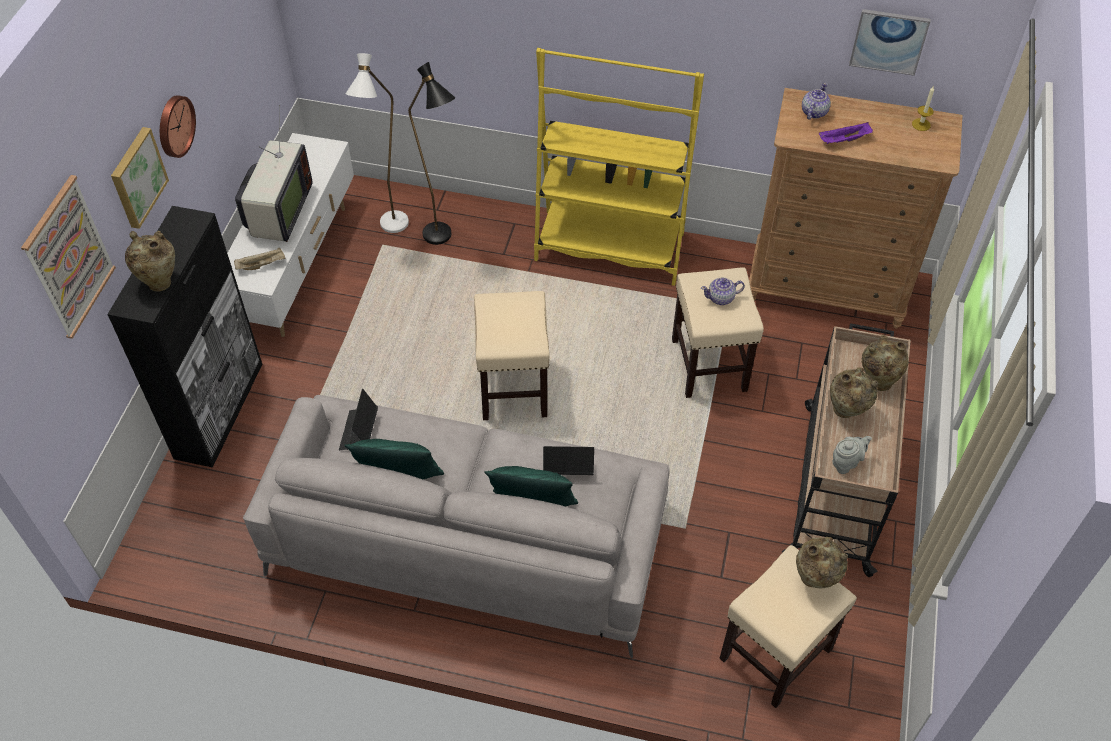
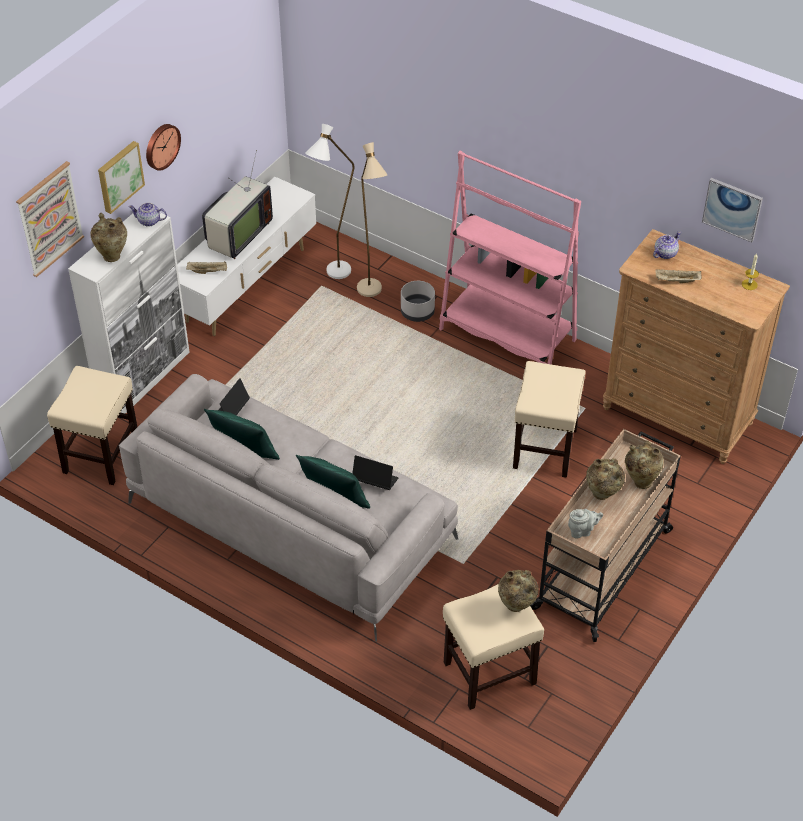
camera: 20 degrees right, 5 degrees down
black cabinet [107,206,262,468] -> white cabinet [68,209,190,414]
black floor lamp [408,62,455,245] -> beige floor lamp [357,142,387,297]
beige stool [474,291,550,420] -> beige stool moved to [47,366,137,485]
yellow bookcase [534,48,704,286] -> pink bookcase [439,151,581,365]
teapot [701,277,745,305] -> teapot moved to [129,203,167,227]
purple tray [819,122,873,144] -> beige tray [655,269,702,283]
none -> grey planter [401,281,435,322]

